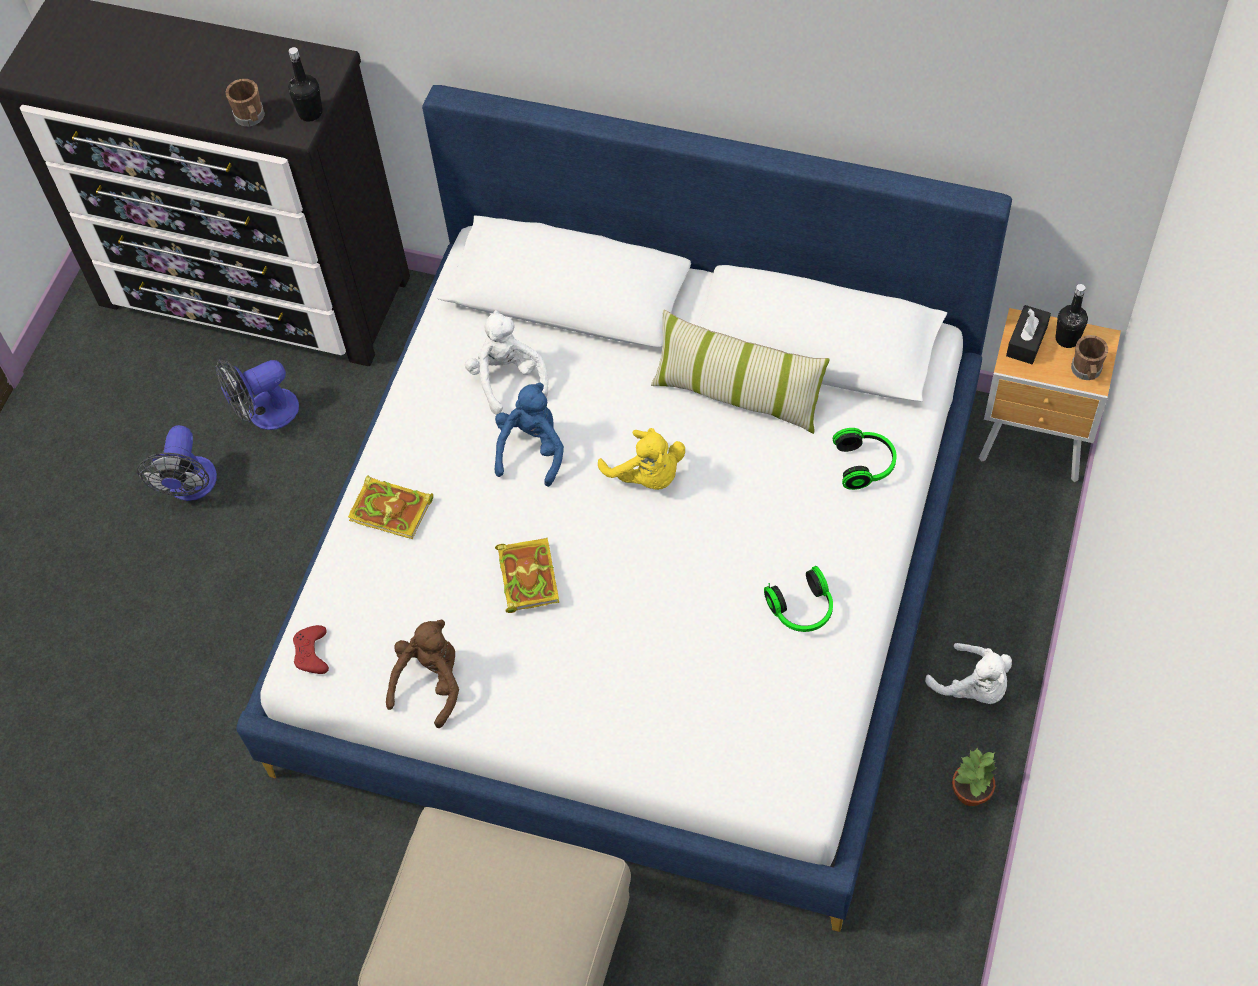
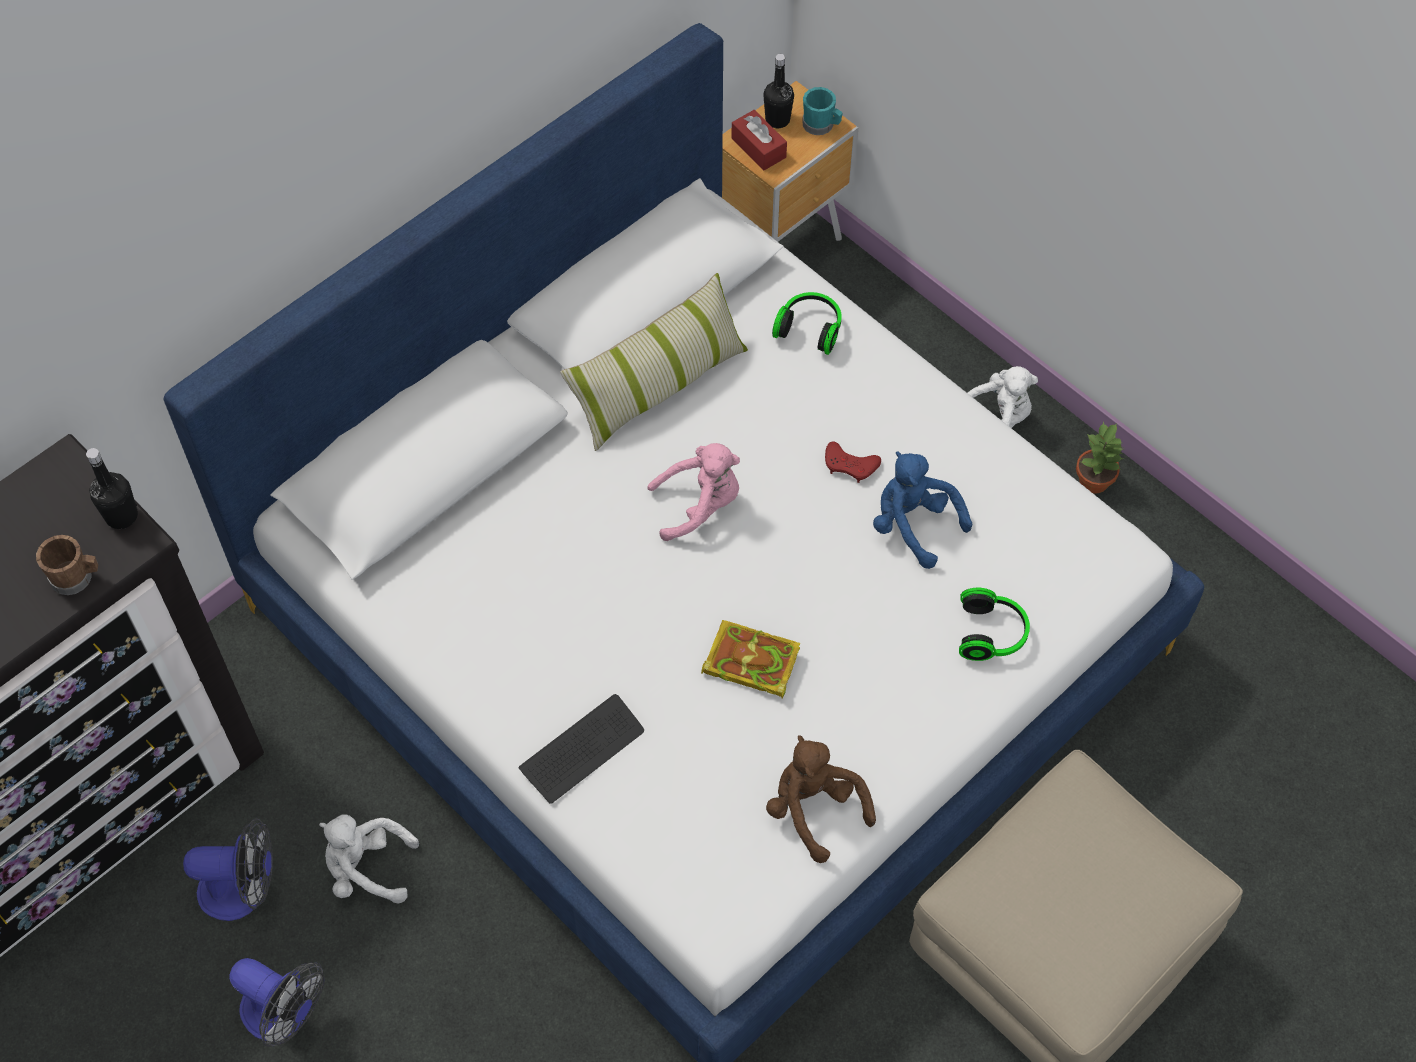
camera: 65 degrees left, 0 degrees up
fan [216,360,299,430] -> fan turned 90 degrees counterclockwise [183,818,273,921]
red game controller [293,625,329,674] -> red game controller moved to [825,441,881,483]
book [348,476,433,539] -> keyboard [518,694,644,804]
white plush toy [465,310,548,415] -> white plush toy moved to [319,814,419,904]
blue plush toy [495,382,564,487] -> blue plush toy moved to [873,452,972,569]
yellow plush toy [598,428,685,490] -> pink plush toy [647,443,740,541]
headphones [764,566,833,632] -> headphones moved to [959,588,1030,661]
black tissue box [1006,305,1051,364] -> red tissue box [731,110,787,170]
brown mug [1071,335,1108,380] -> turquoise mug [802,87,842,135]

